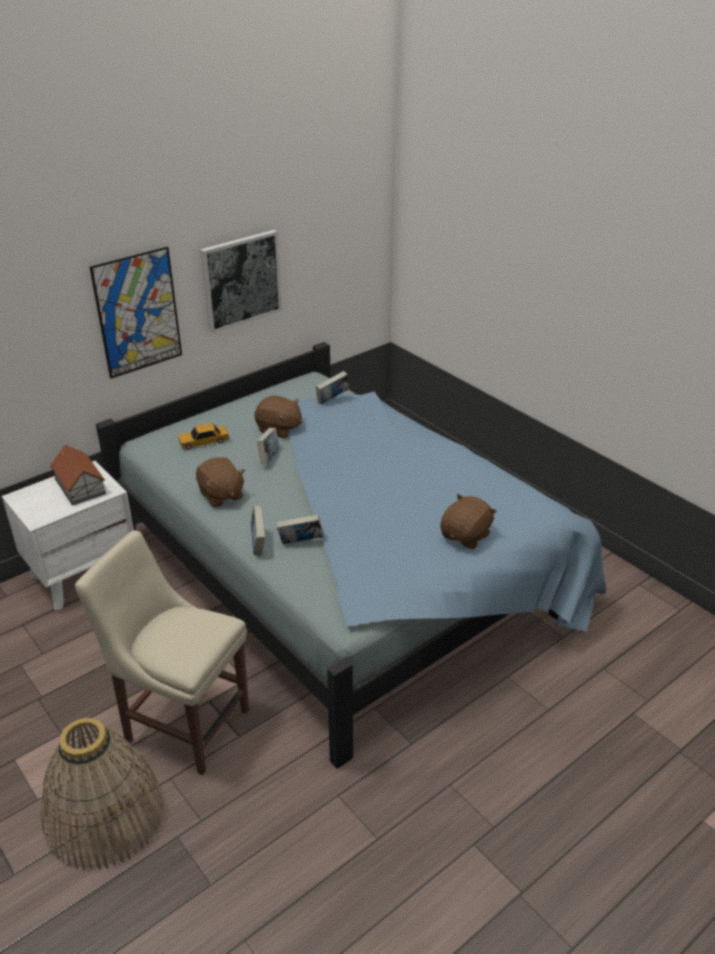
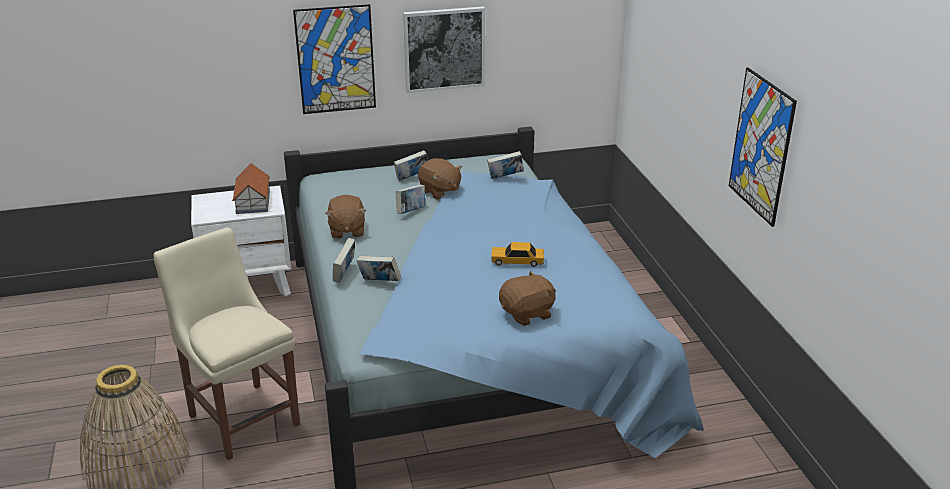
camera: 25 degrees right, 5 degrees down
toy car [178,423,230,450] -> toy car moved to [491,242,544,267]
none -> book [394,150,428,181]
none -> picture [729,68,797,227]

